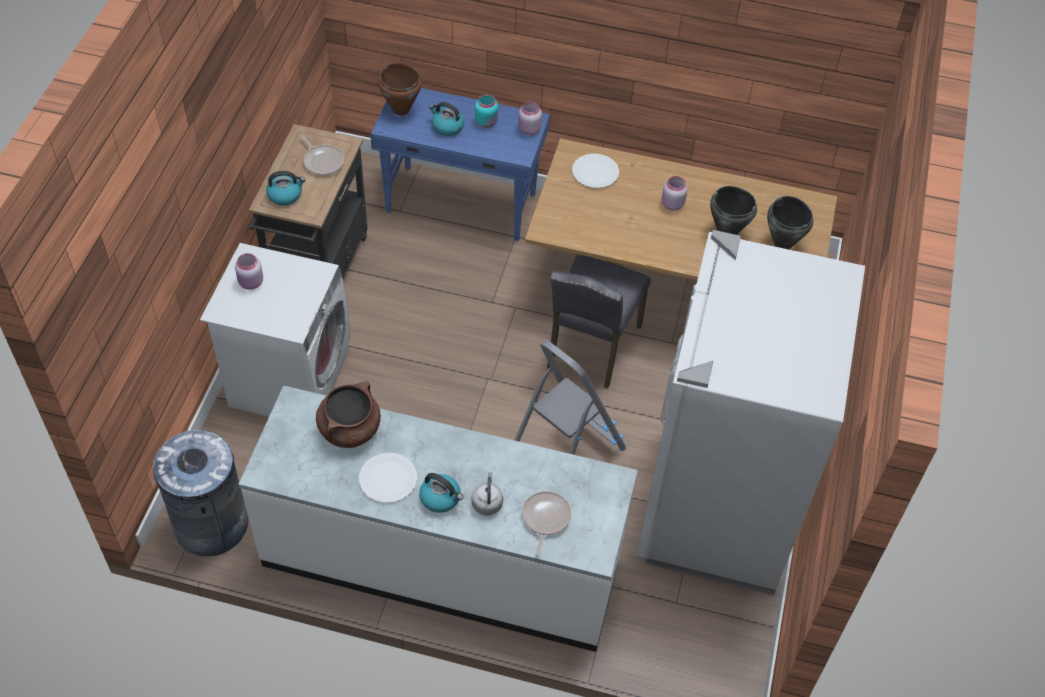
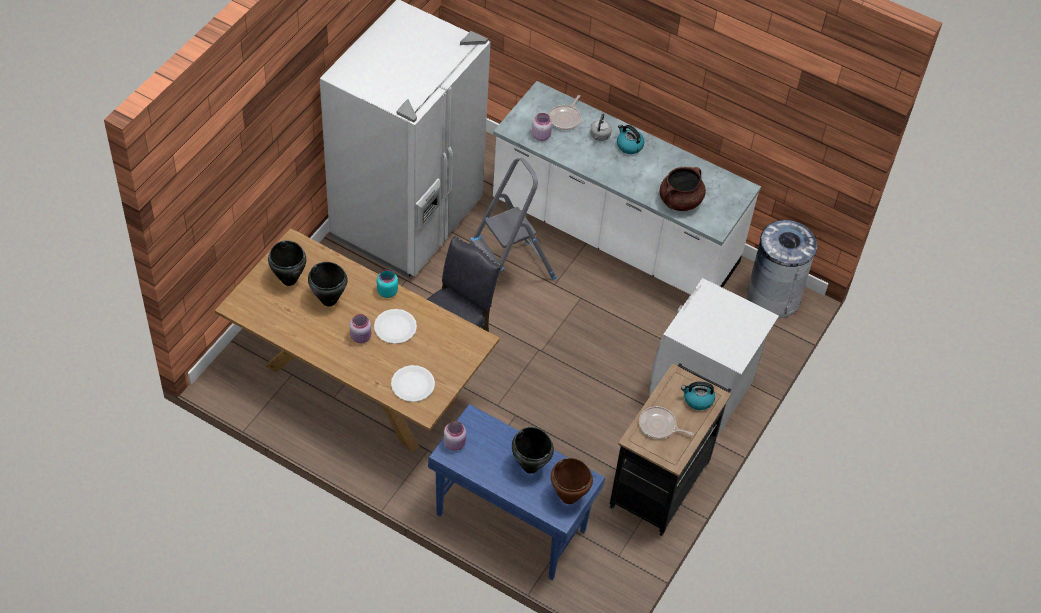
camera: 165 degrees left, 0 degrees up
pink jar [235,253,263,290] -> pink jar moved to [532,113,552,141]
frying pan [300,134,344,176] -> frying pan turned 45 degrees counterclockwise [639,406,694,439]
white plate [359,453,417,503] -> white plate moved to [374,309,417,344]
kettle [429,102,464,136] -> black cooking pot [512,427,554,473]
turquoise jar [475,94,498,128] -> turquoise jar moved to [377,269,398,298]

